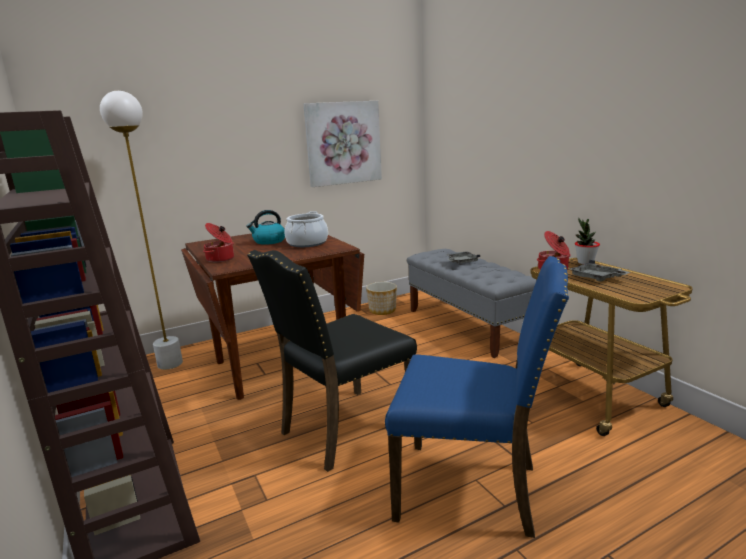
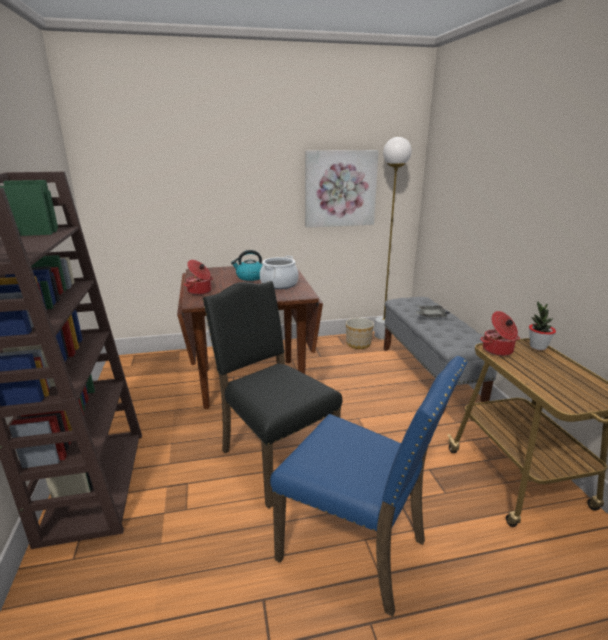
camera: 15 degrees right, 5 degrees up
white floor lamp [100,91,183,370] -> white floor lamp moved to [374,137,412,340]
black chair [247,250,417,472] -> black chair turned 75 degrees clockwise [203,281,343,509]
grey tray [570,260,630,282] -> none

